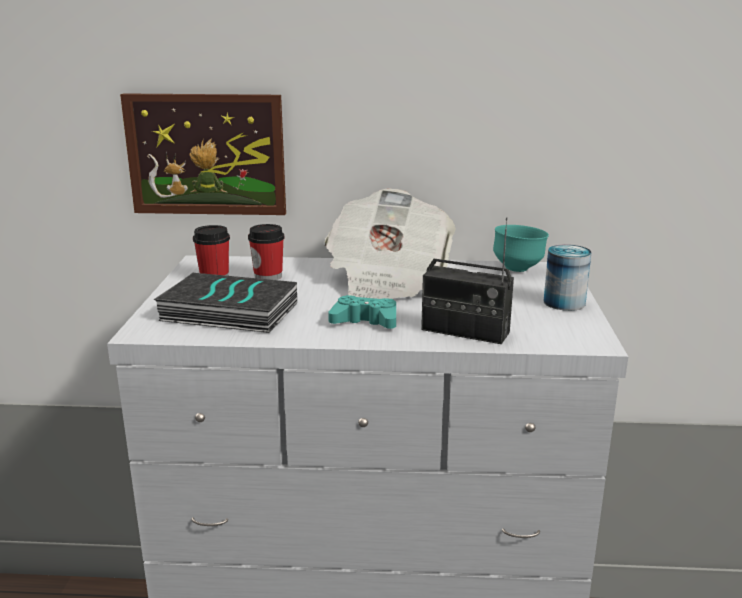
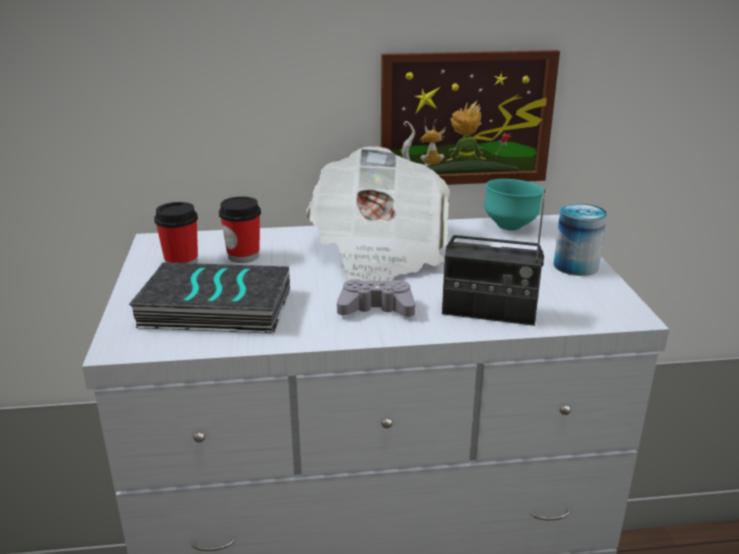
camera: 10 degrees left, 5 degrees up
picture [120,93,286,215] -> picture moved to [381,50,560,185]
turquoise game controller [328,295,396,329] -> grey game controller [337,279,415,317]

